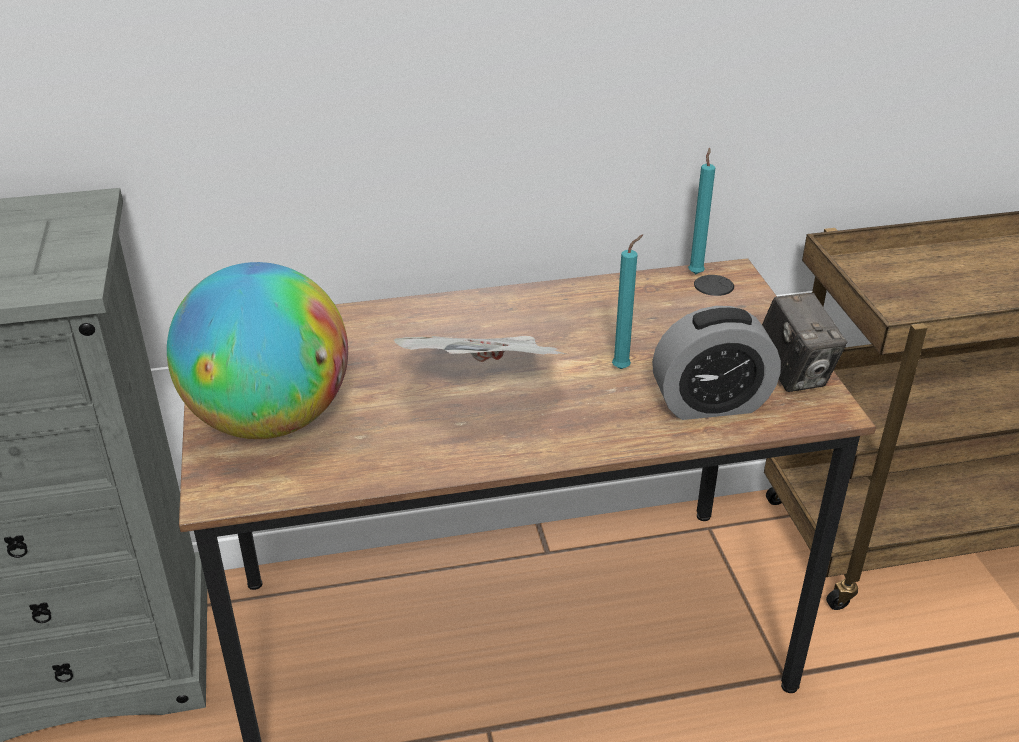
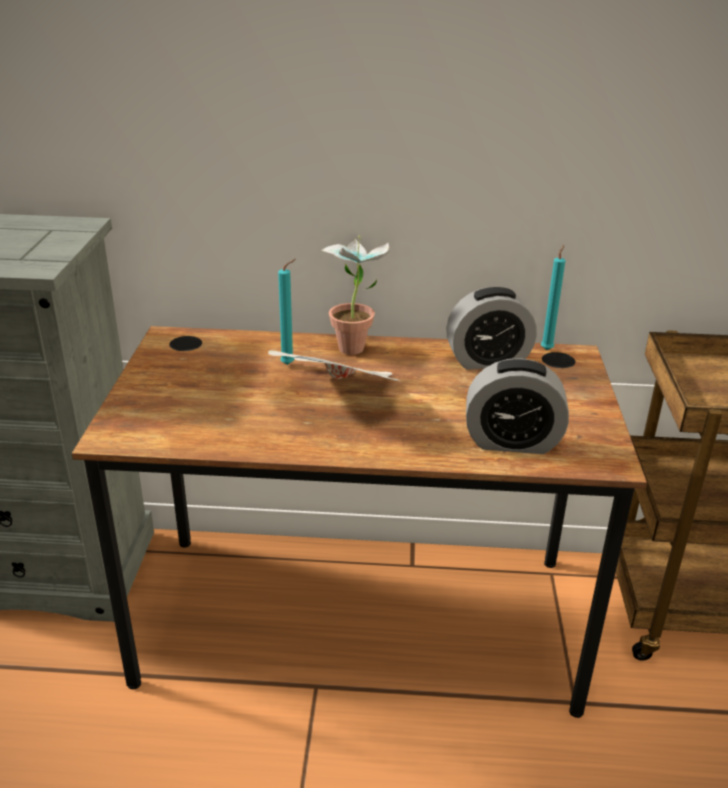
camera: 15 degrees right, 5 degrees down
globe [167,262,348,439] -> none
turquoise candle [612,234,643,369] -> turquoise candle moved to [278,259,296,365]
camera [762,293,847,392] -> none
none -> potted plant [321,235,389,355]
none -> alarm clock [446,287,537,370]

